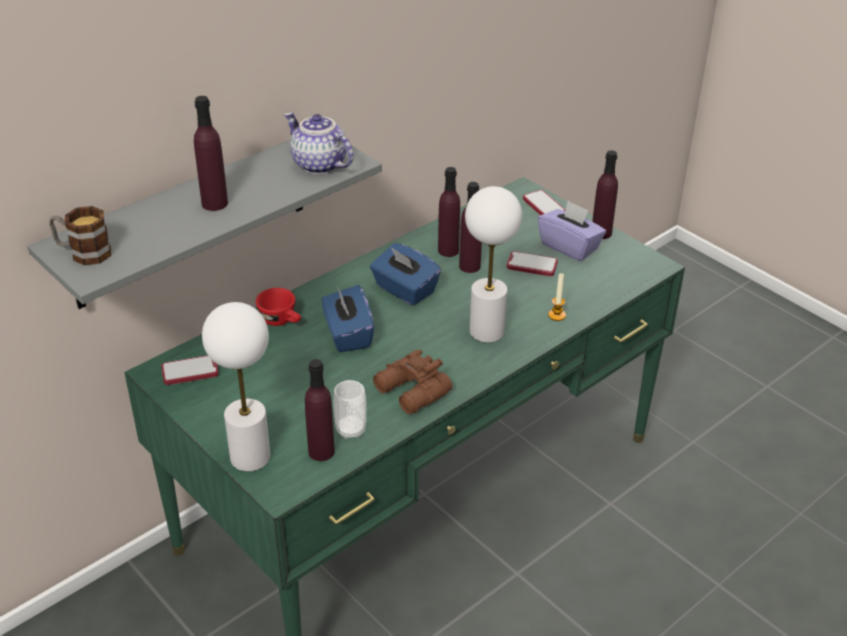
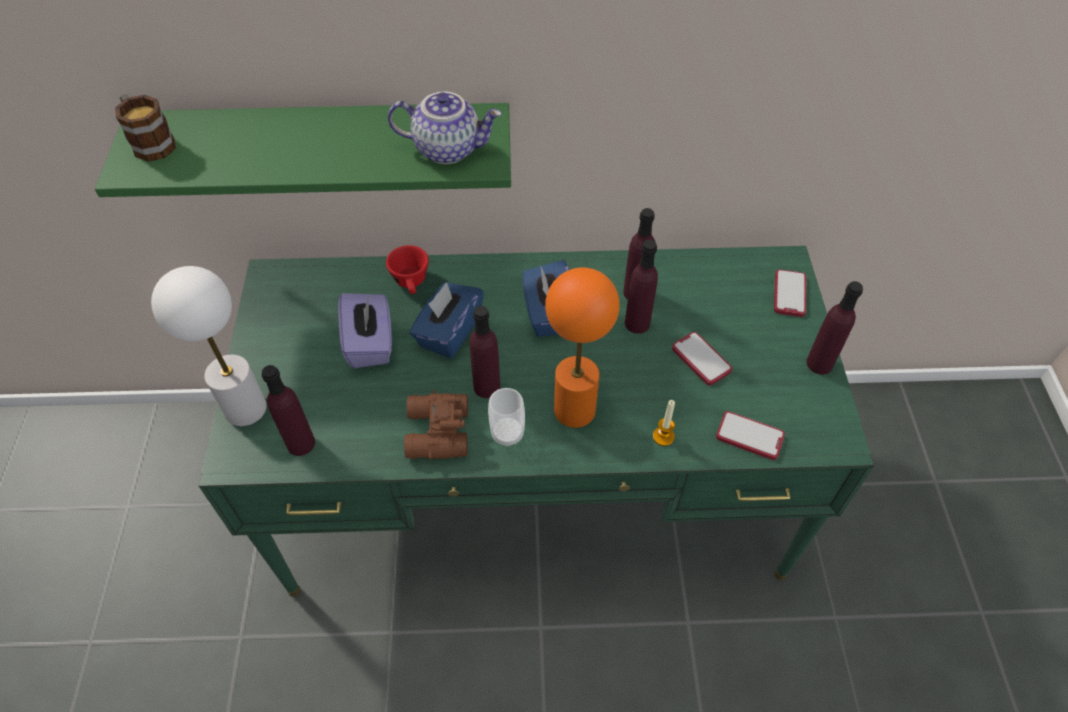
camera: 40 degrees right, 15 degrees up
grey shelf [27,139,382,309] -> green shelf [95,103,511,197]
phone [161,355,219,385] -> phone moved to [716,411,785,460]
purple bottle [194,96,228,211] -> purple bottle moved to [469,306,500,398]
teapot [284,112,353,174] -> teapot turned 105 degrees clockwise [388,92,502,164]
cup [334,380,366,439] -> cup moved to [488,388,525,447]
white table lamp [465,186,522,343] -> orange table lamp [545,267,620,428]
purple tissue box [538,201,606,261] -> purple tissue box moved to [338,293,392,368]

